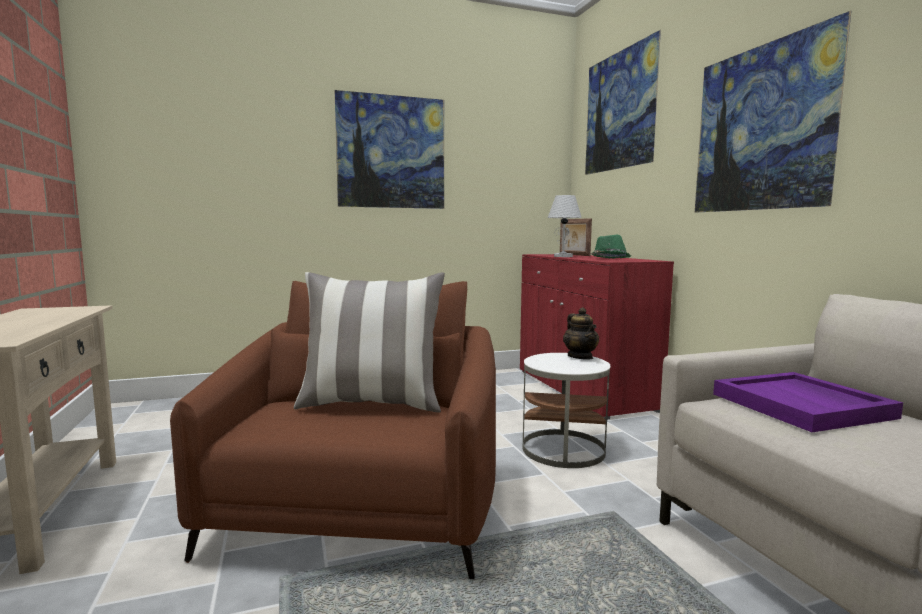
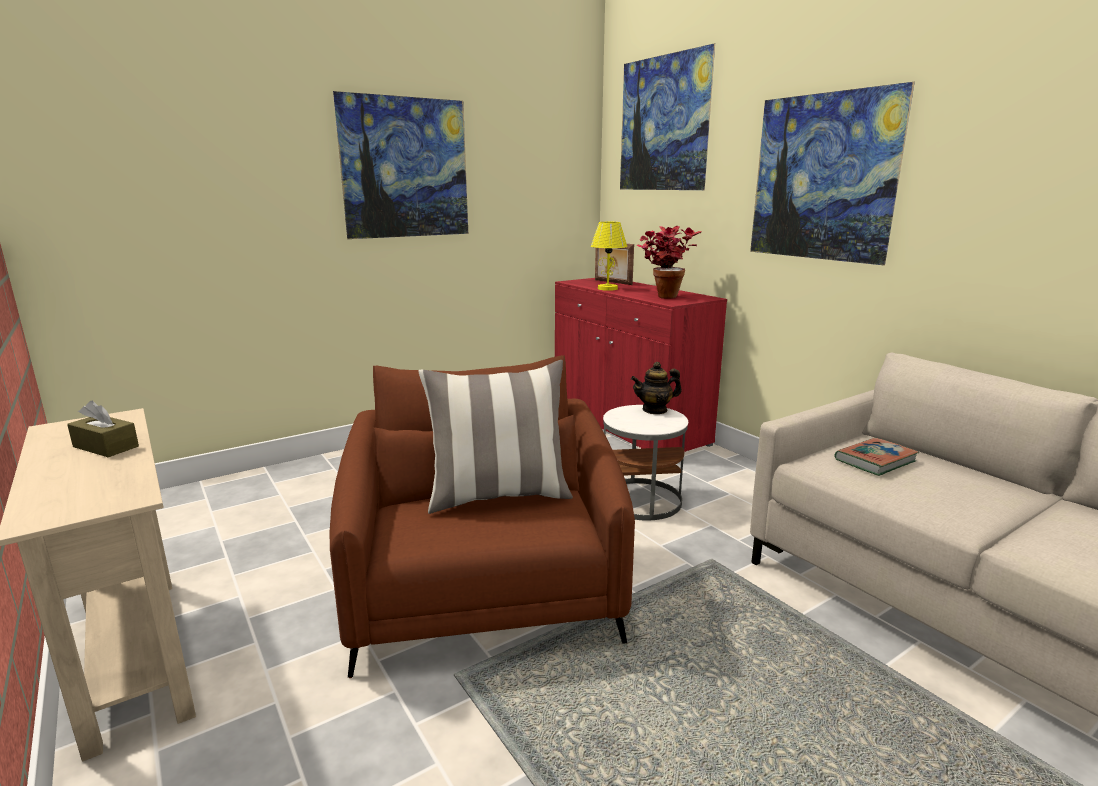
camera: 15 degrees left, 10 degrees up
white table lamp [548,195,582,257] -> yellow table lamp [591,222,627,291]
teapot [563,307,599,360] -> teapot turned 105 degrees clockwise [631,362,682,414]
green hat [591,234,631,259] -> potted plant [637,226,702,299]
purple tray [713,372,903,432] -> book [834,438,919,476]
none -> brown tissue box [67,400,139,457]

